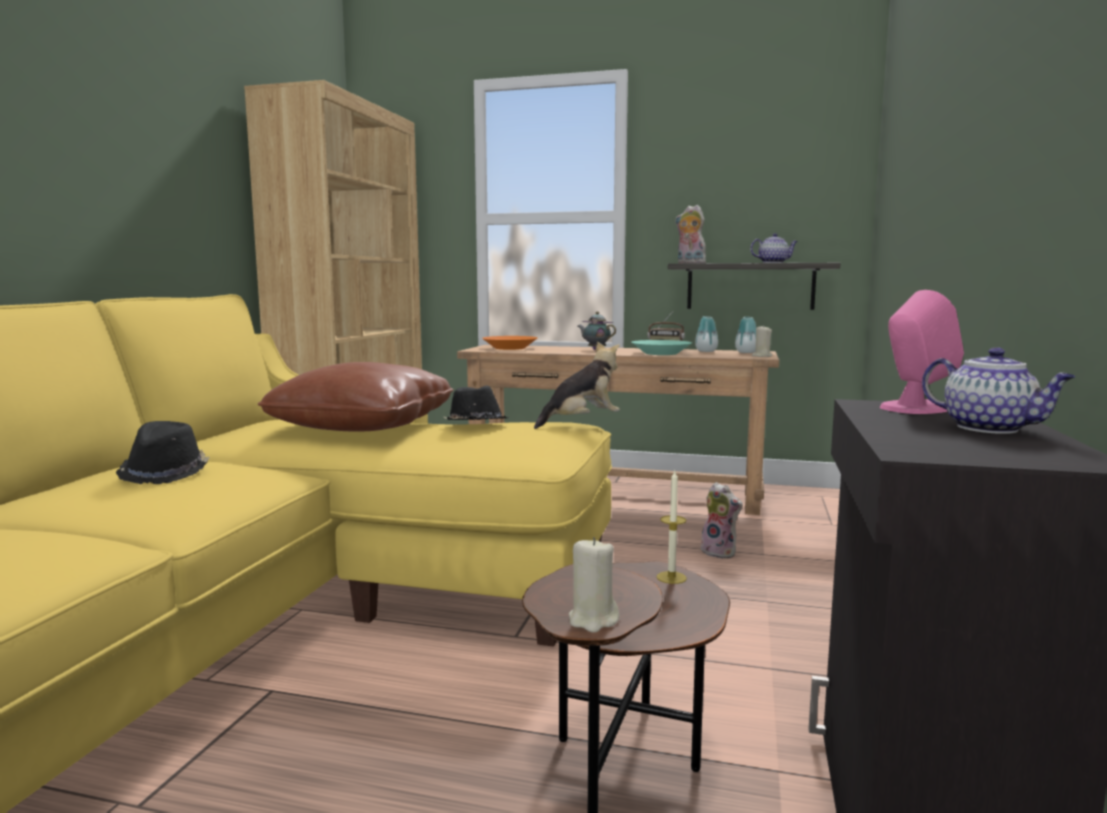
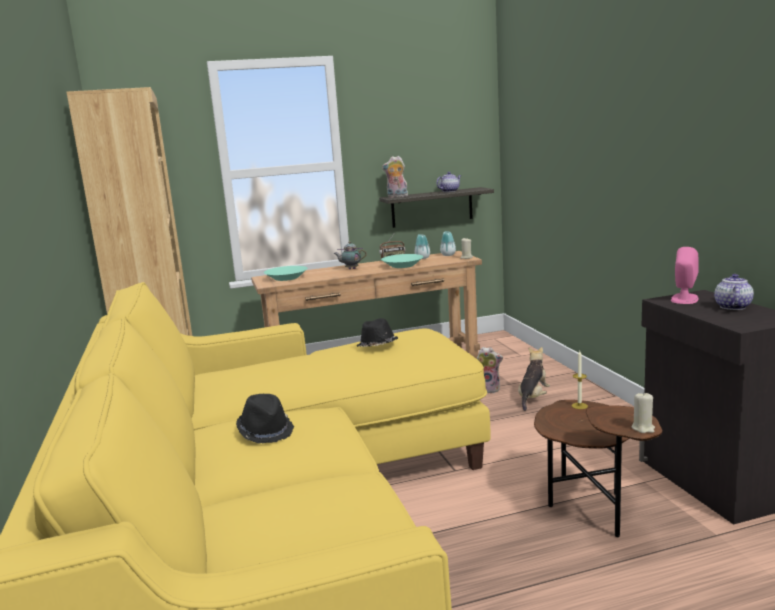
camera: 30 degrees left, 5 degrees up
brown pillow [258,362,453,432] -> none
orange bowl [482,336,538,350] -> turquoise bowl [264,266,308,281]
plush toy [534,341,620,429] -> plush toy moved to [518,347,550,411]
teapot [922,347,1076,434] -> teapot turned 90 degrees counterclockwise [714,274,754,310]

